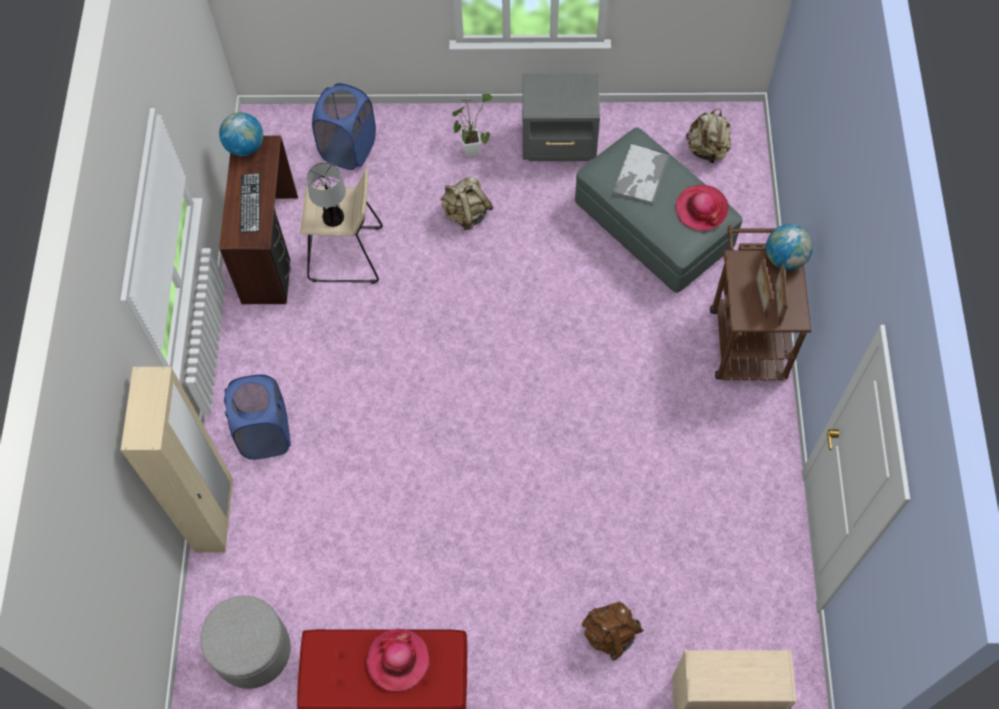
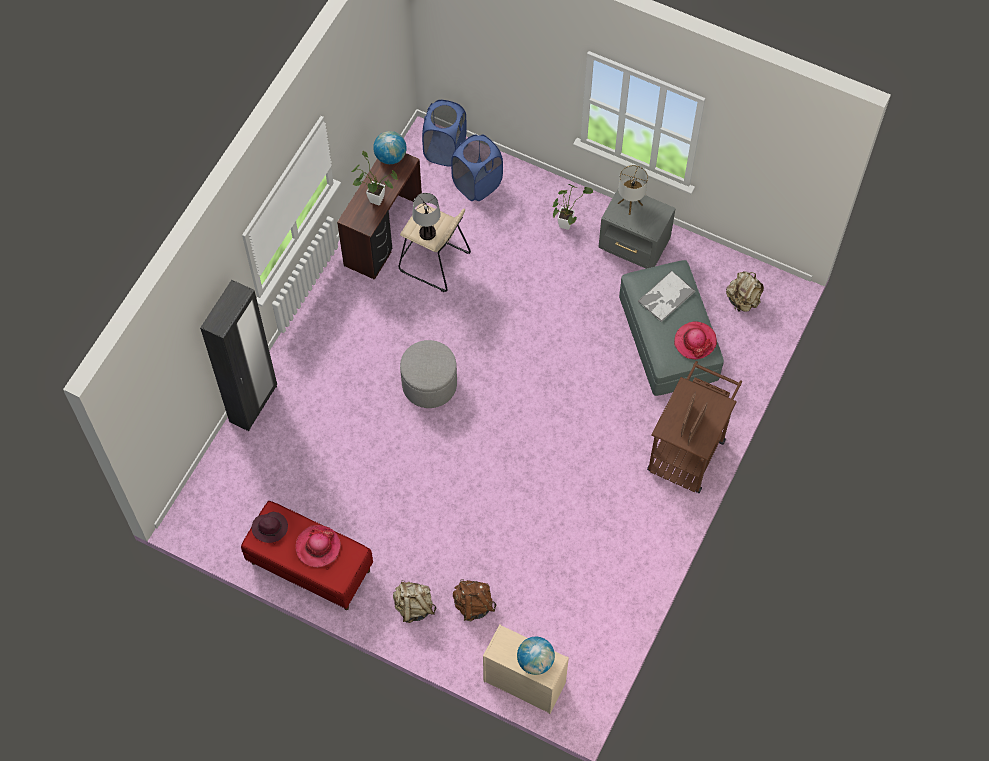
camera: 25 degrees right, 0 degrees up
beige wardrobe [121,367,233,552] -> black wardrobe [200,280,277,431]
grey ottoman [200,595,291,689] -> grey ottoman moved to [400,340,457,408]
blue laundry basket [224,375,291,460] -> blue laundry basket moved to [422,100,467,167]
keyboard [241,174,260,233] -> potted plant [352,151,398,206]
beige backpack [440,176,493,230] -> beige backpack moved to [393,581,436,623]
globe [766,224,813,270] -> globe moved to [517,637,555,675]
none -> purple hat [251,512,288,543]
none -> table lamp [618,165,648,215]

